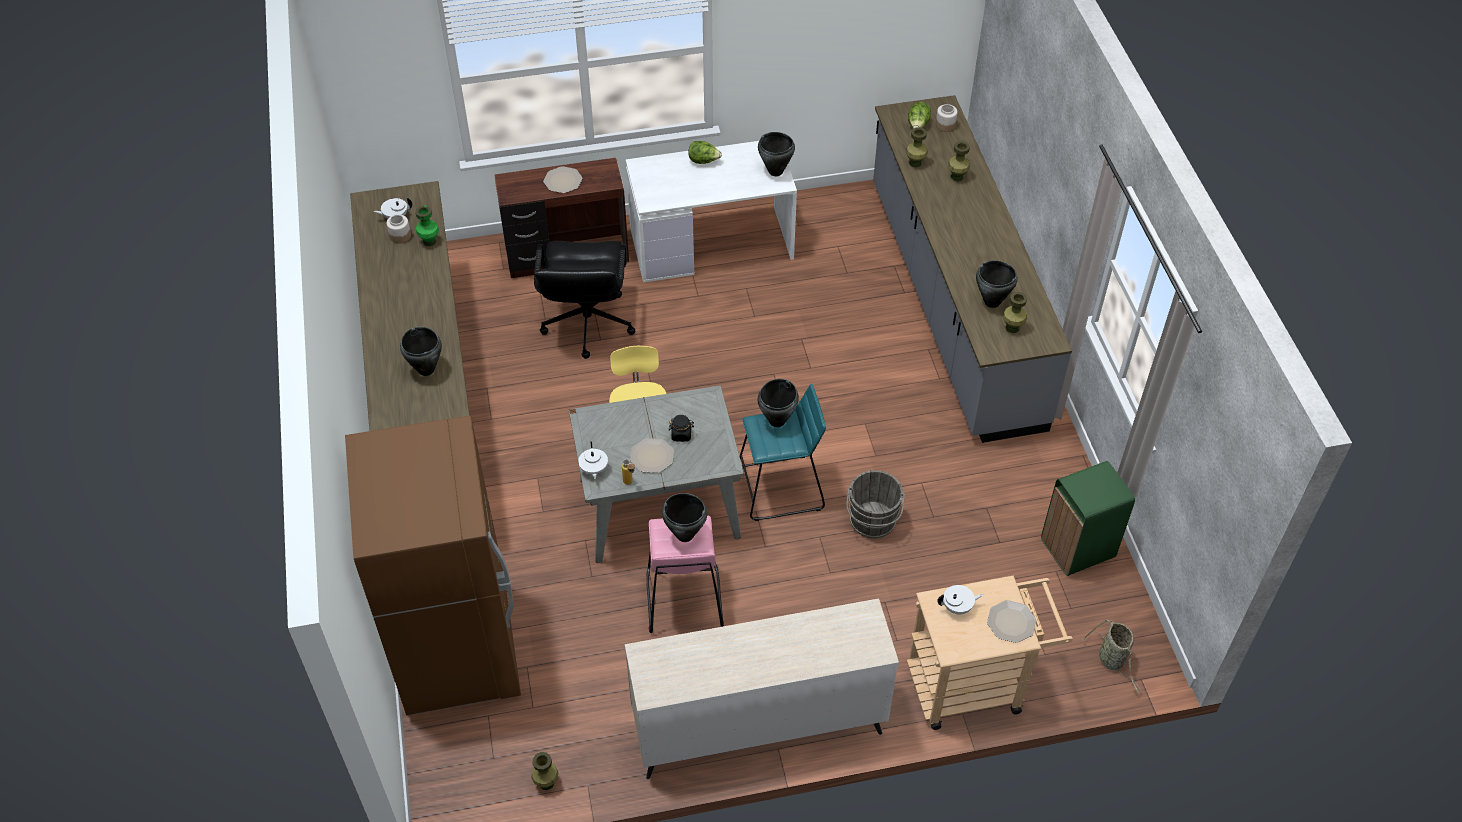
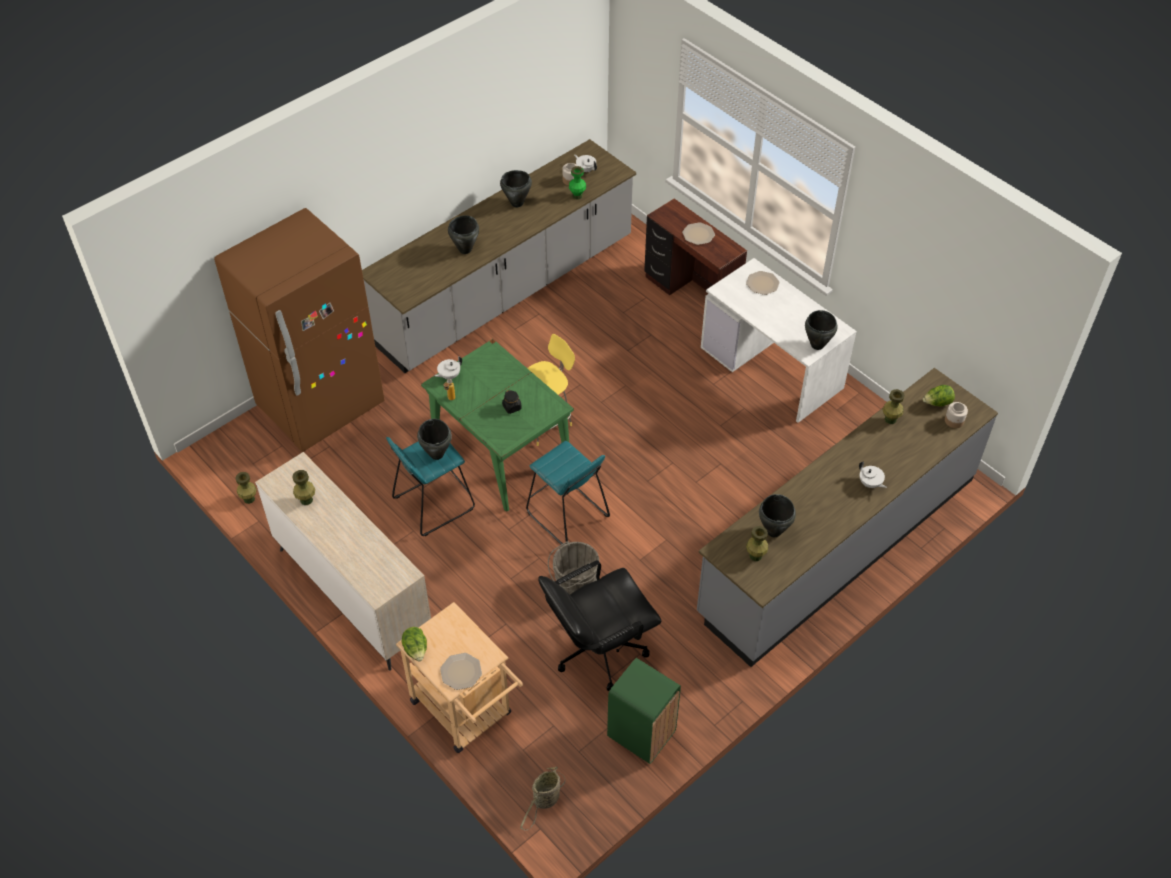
camera: 60 degrees right, 0 degrees up
black office chair [534,241,635,359] -> black office chair moved to [538,560,661,691]
grey dining table [569,385,744,563] -> green dining table [421,339,574,511]
plate [630,438,674,473] -> plate moved to [746,271,780,295]
pink stool [646,515,724,633] -> turquoise stool [386,437,475,536]
lettuce [688,141,722,164] -> lettuce moved to [402,627,427,661]
black cooking pot [758,379,799,427] -> black cooking pot moved to [500,170,532,207]
white teapot [937,585,983,614] -> white teapot moved to [859,462,887,488]
green vase [948,141,970,181] -> green vase moved to [293,470,315,505]

